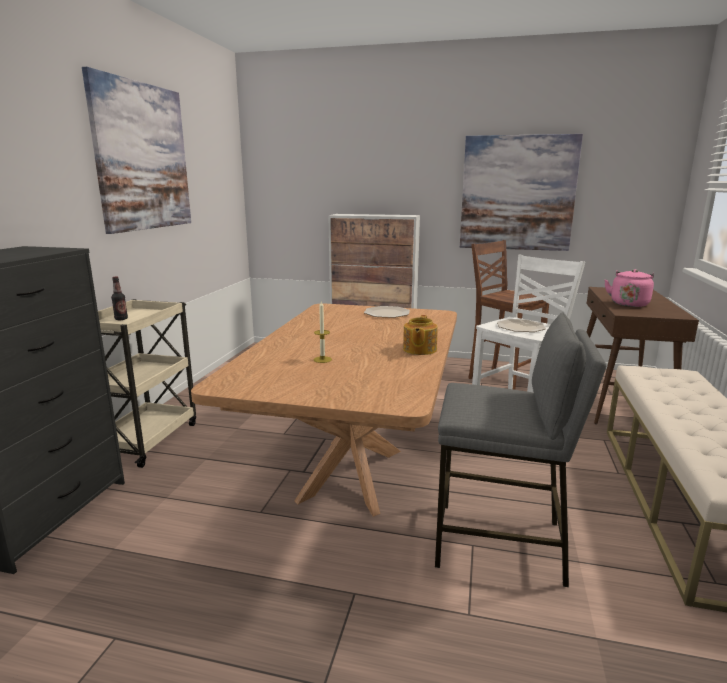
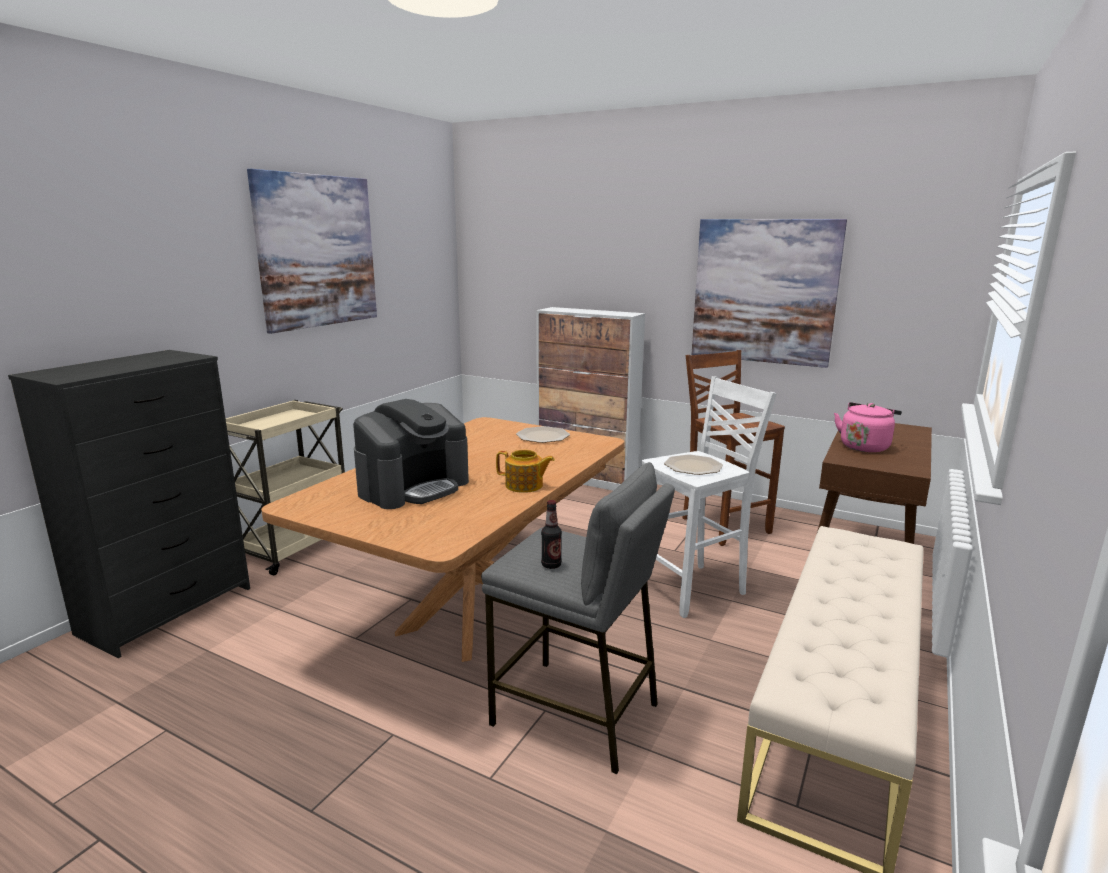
camera: 15 degrees right, 0 degrees up
bottle [111,276,128,320] -> bottle moved to [541,500,562,569]
candle [313,301,332,363] -> coffee machine [353,399,469,509]
teapot [403,315,438,355] -> teapot turned 105 degrees counterclockwise [496,450,555,493]

